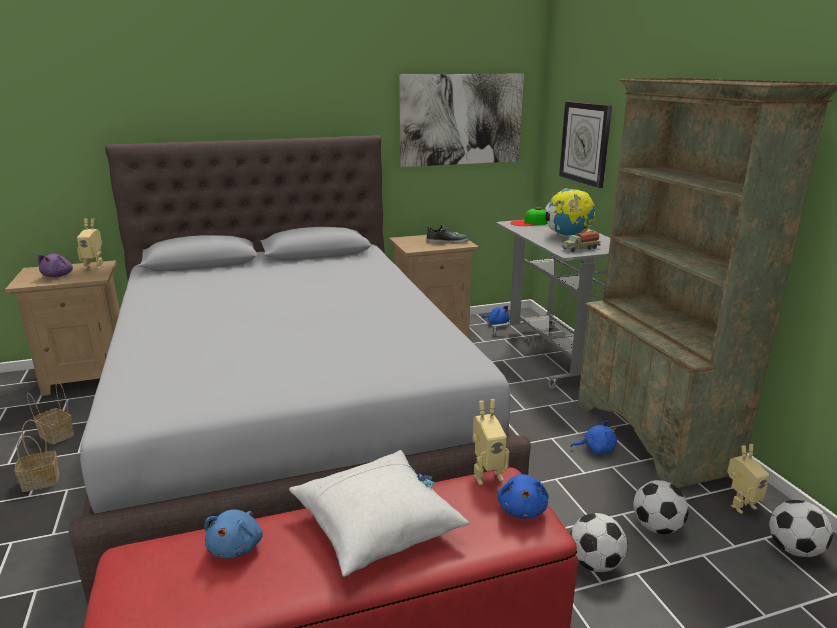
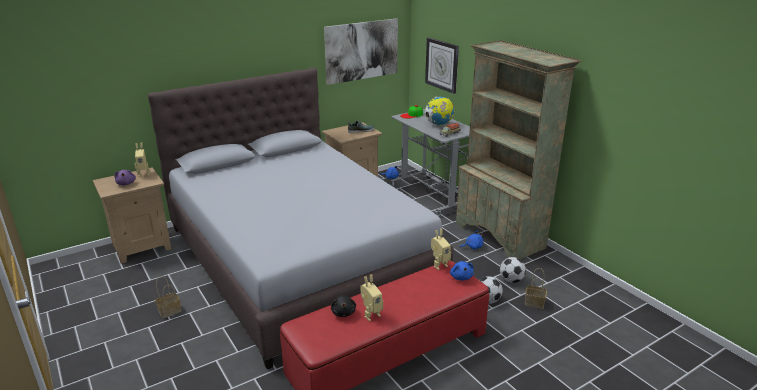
camera: 15 degrees left, 5 degrees up
basket [27,381,74,445] -> basket moved to [525,268,547,309]
blue plush toy [204,509,263,559] -> black plush toy [331,295,356,317]
grey pillow [289,450,469,577] -> none
toy robot [727,444,770,514] -> toy robot moved to [361,274,383,321]
football [769,500,833,557] -> none

